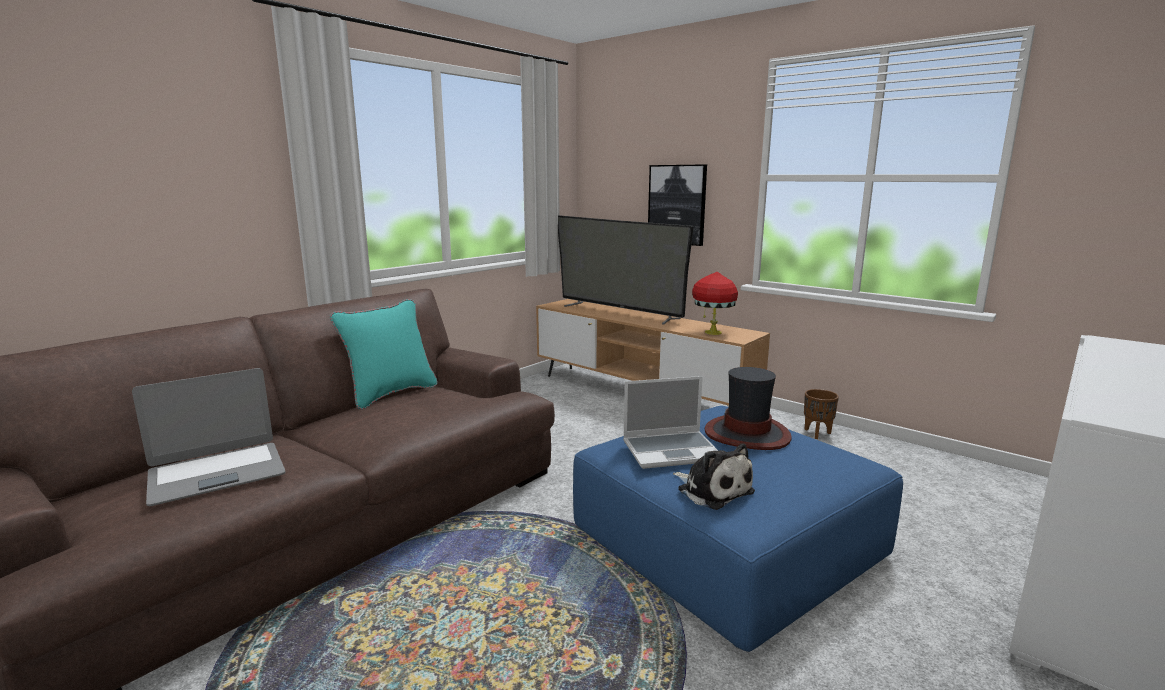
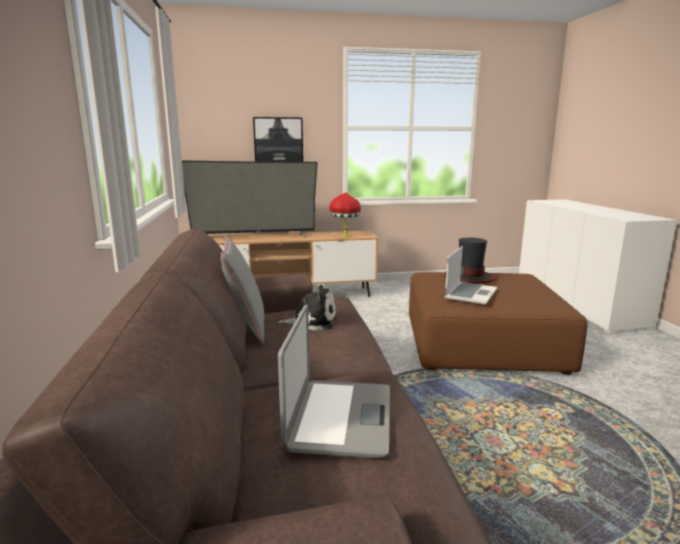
camera: 50 degrees left, 0 degrees up
turquoise pillow [330,299,437,409] -> grey pillow [221,236,264,344]
blue ottoman [573,406,903,652] -> brown ottoman [409,272,588,375]
plush toy [673,443,755,510] -> plush toy moved to [278,285,336,331]
brown planter [804,389,839,439] -> none

